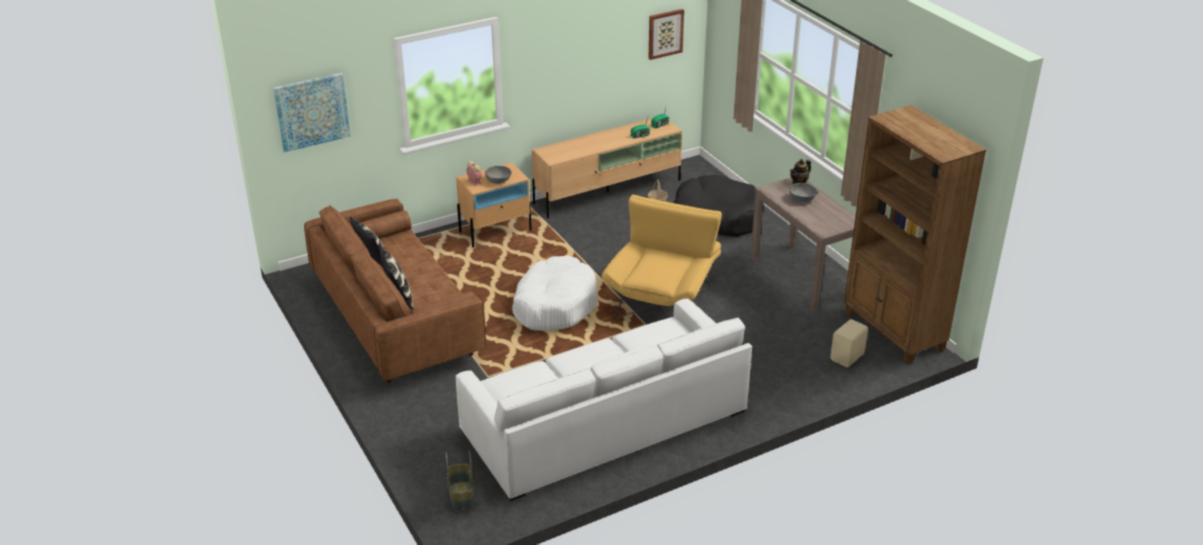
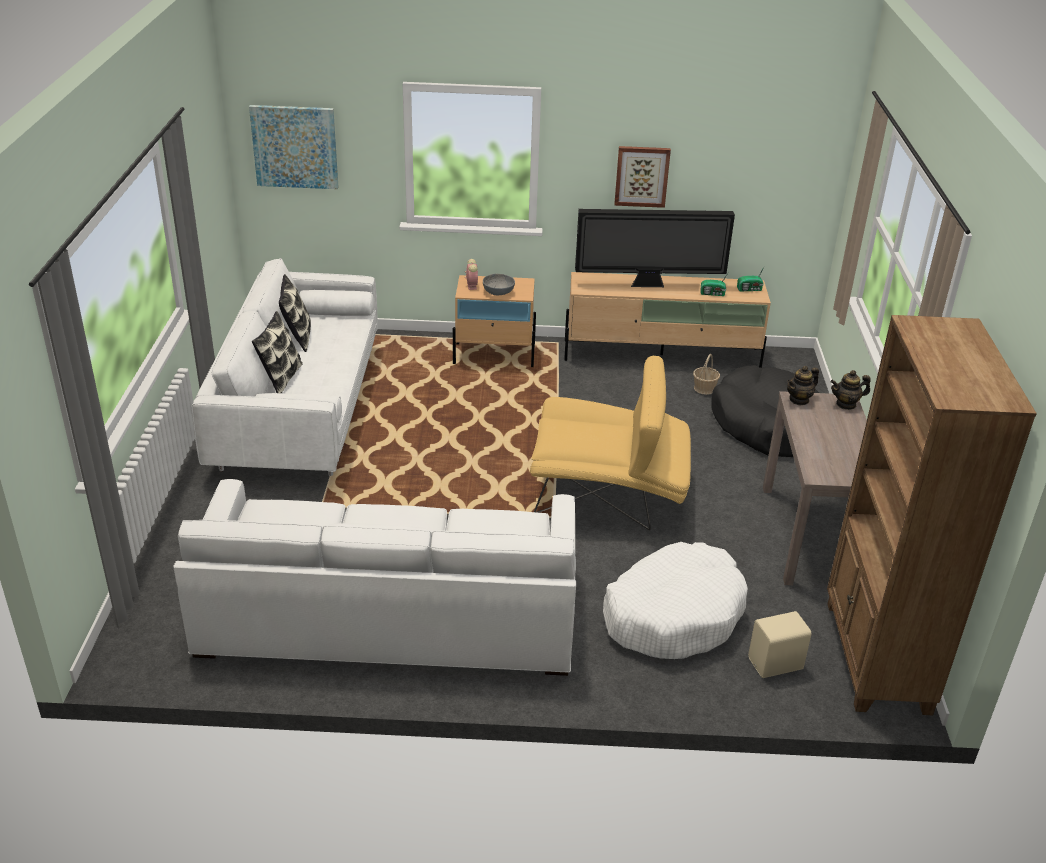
camera: 30 degrees right, 0 degrees up
brown sofa [304,199,486,383] -> white sofa [191,258,377,476]
basket [446,450,474,511] -> none
white dog bed [512,256,598,331] -> white dog bed moved to [603,542,748,659]
yellow armchair [602,194,722,318] -> yellow armchair turned 45 degrees clockwise [530,355,691,530]
picture [648,9,684,60] -> picture moved to [614,146,671,208]
grey bowl [789,183,817,202] -> none
none -> television [575,209,735,287]
none -> teapot [787,366,819,405]

